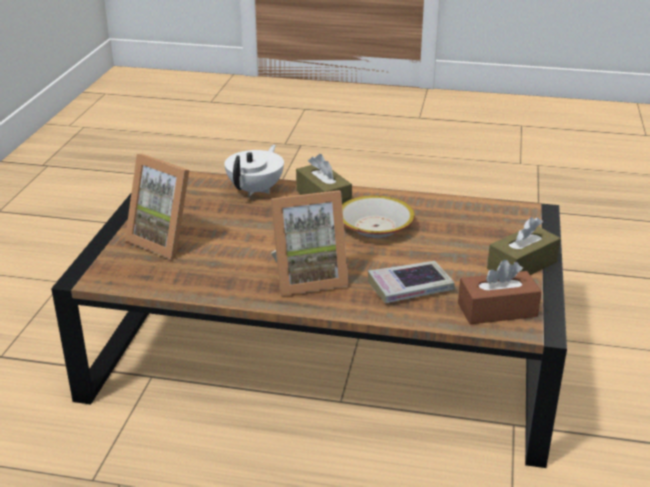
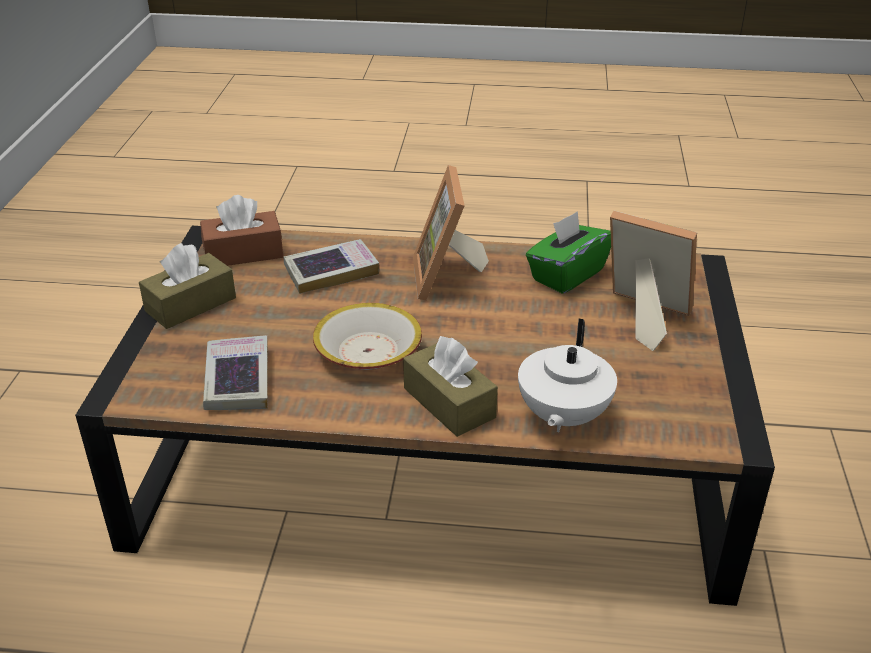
camera: 175 degrees right, 5 degrees up
picture frame [271,190,349,296] -> picture frame turned 75 degrees counterclockwise [413,165,489,301]
none -> book [203,335,268,410]
none -> green tissue box [526,211,611,294]

